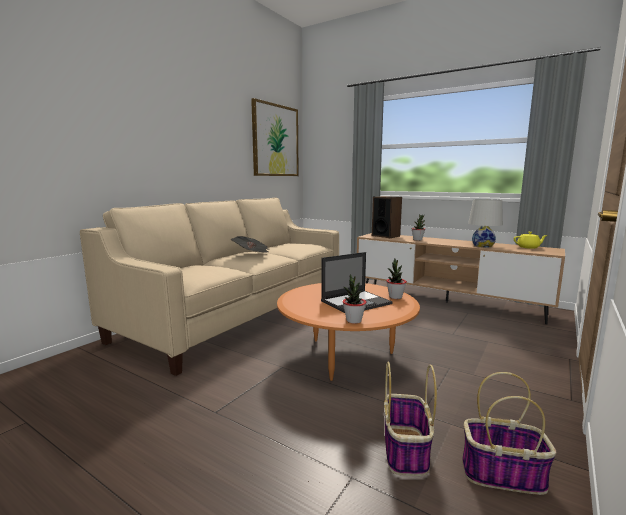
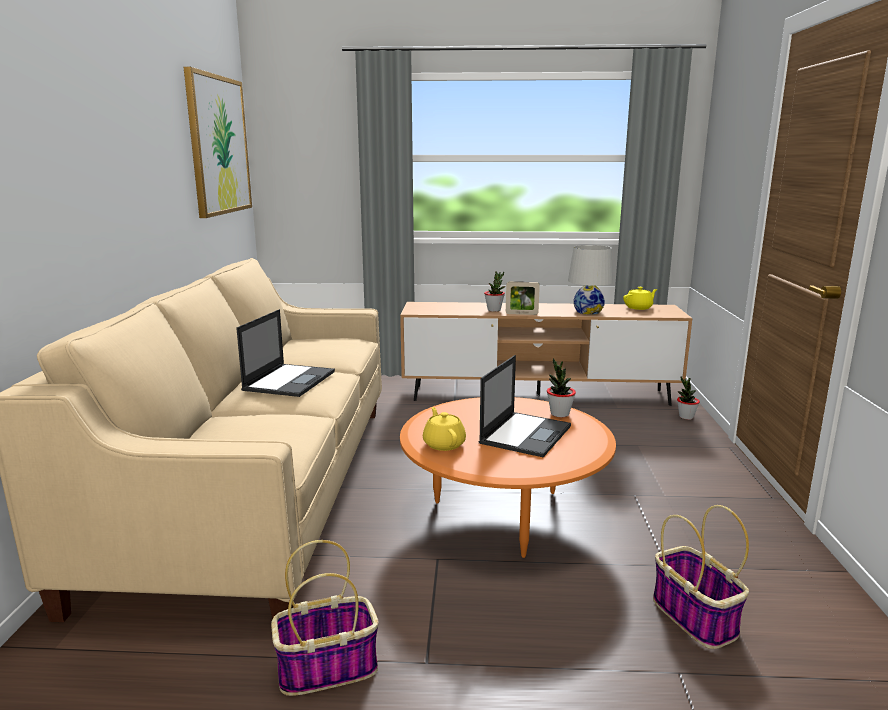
camera: 30 degrees left, 5 degrees up
newspaper [231,236,269,253] -> laptop [236,309,335,397]
potted plant [343,274,367,323] -> potted plant moved to [677,377,700,420]
speaker [372,196,402,238] -> none
basket [462,372,556,495] -> basket moved to [271,540,379,696]
none -> yellow teapot [423,407,466,451]
none -> picture frame [506,281,540,315]

